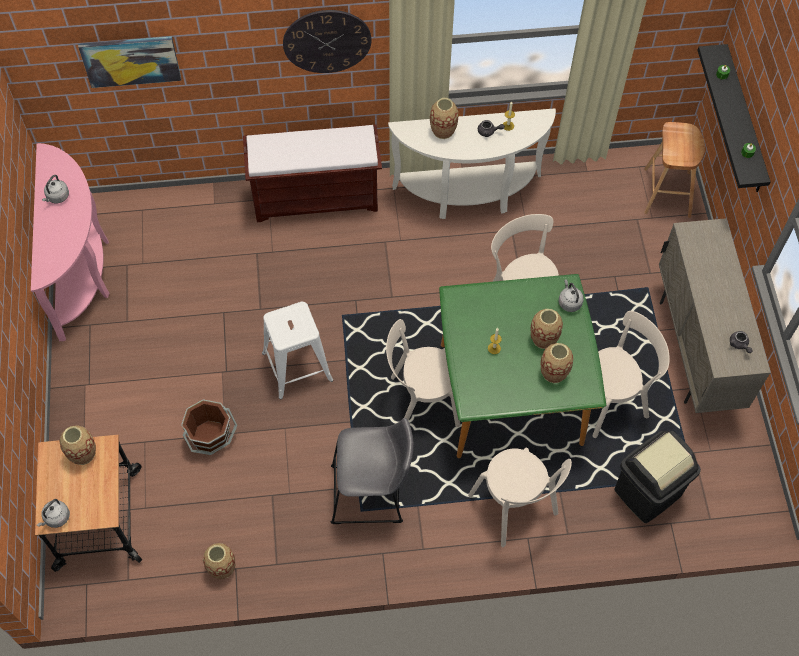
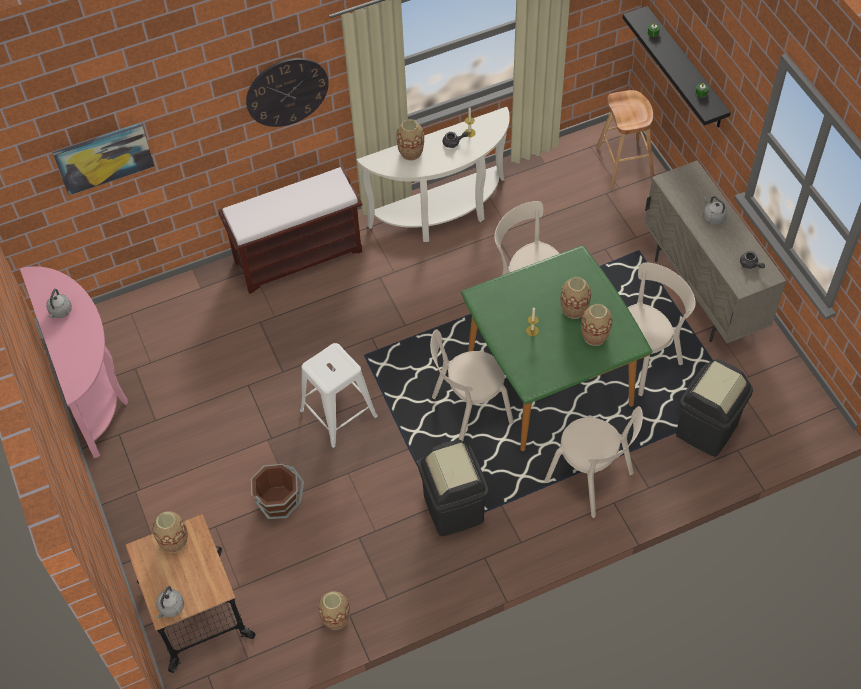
camera: 15 degrees left, 5 degrees down
grey stool [331,418,414,524] -> black trash can [418,440,488,536]
grey kettle [559,279,584,312] -> grey kettle moved to [703,196,727,225]

